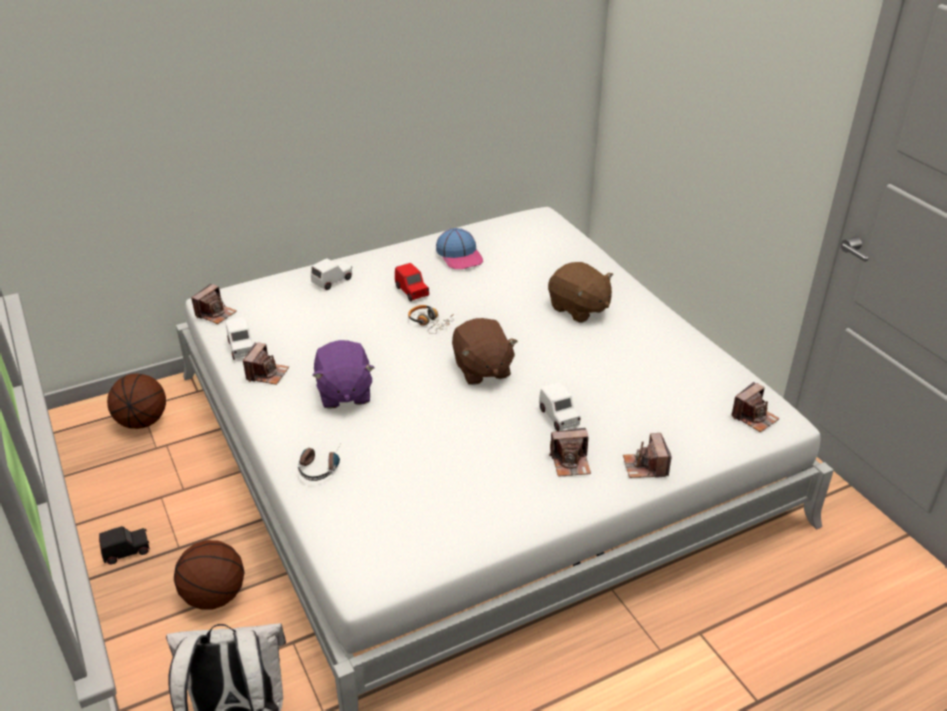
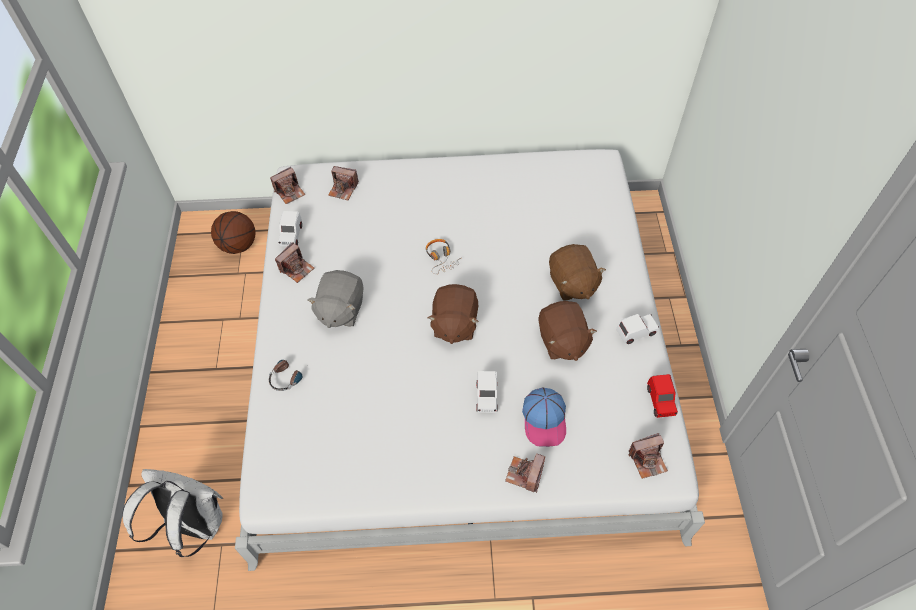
camera: 25 degrees right, 20 degrees up
black toy car [99,526,150,564] -> none
basketball [174,540,244,609] -> none
white toy car [311,259,352,290] -> white toy car moved to [616,314,659,344]
purple plush toy [312,340,375,409] -> grey plush toy [307,270,363,328]
red toy car [395,263,429,302] -> red toy car moved to [647,374,678,418]
cap [436,228,483,269] -> cap moved to [522,387,566,447]
camera [549,428,591,477] -> camera moved to [328,166,359,200]
none -> brown plush toy [539,301,597,361]

